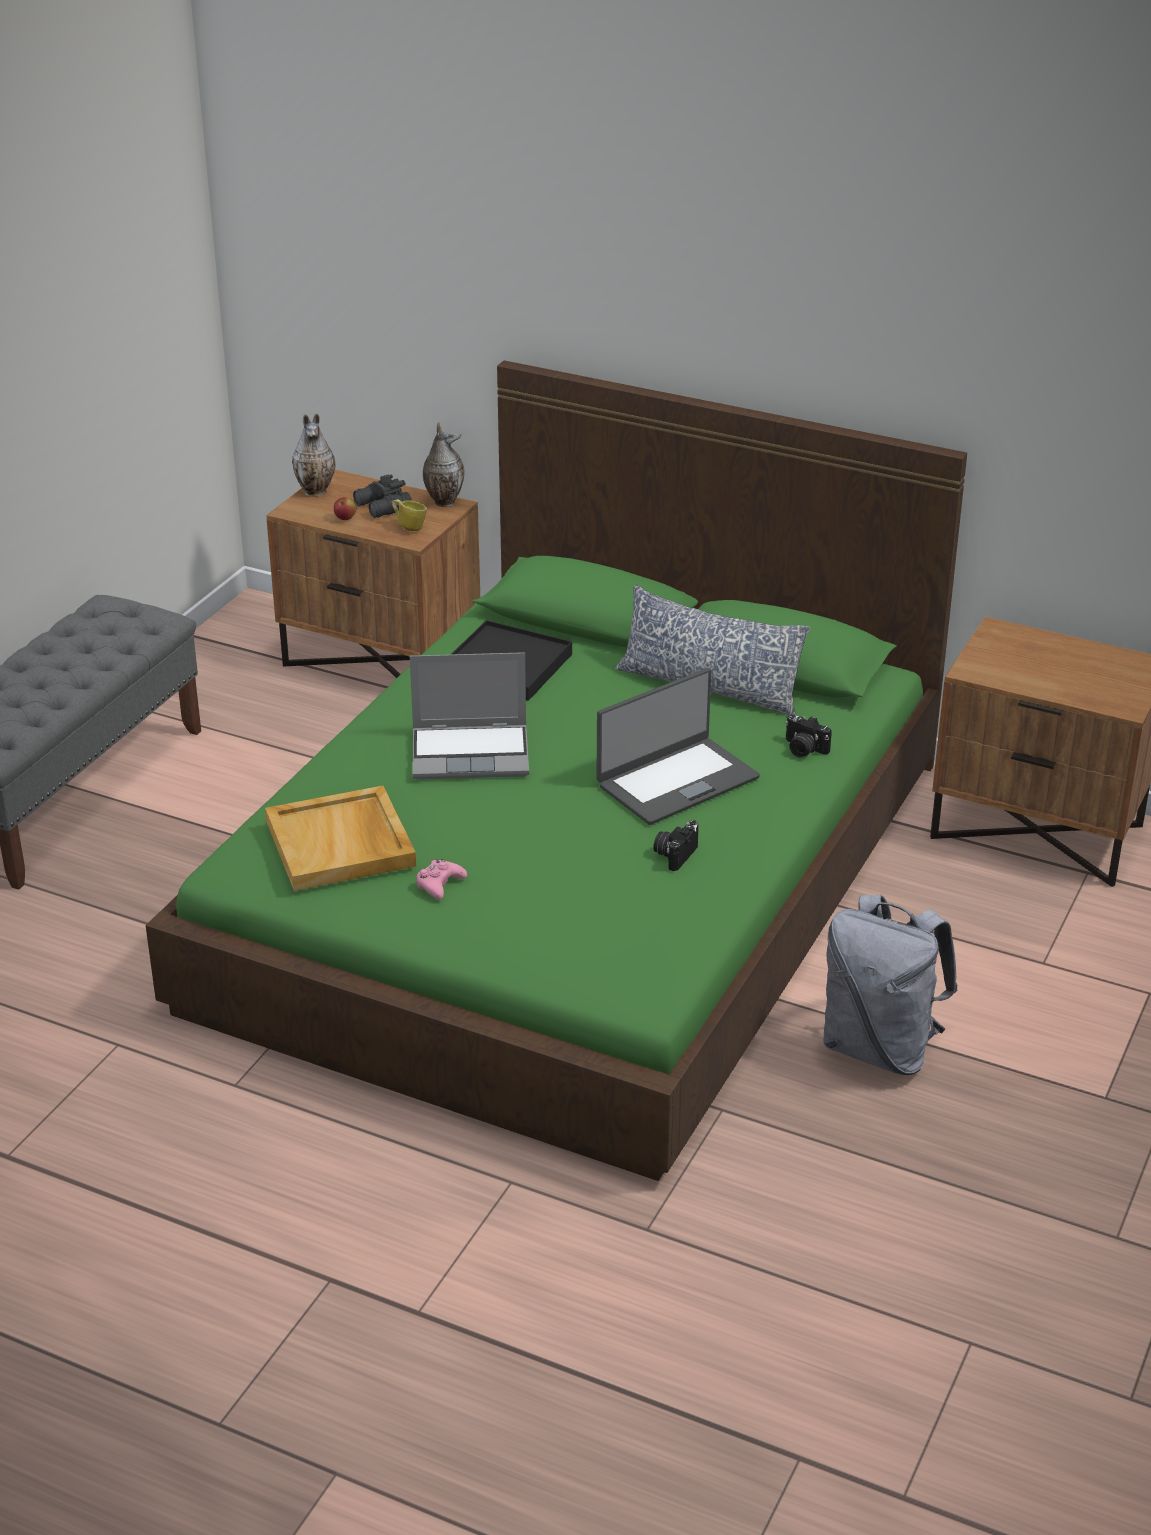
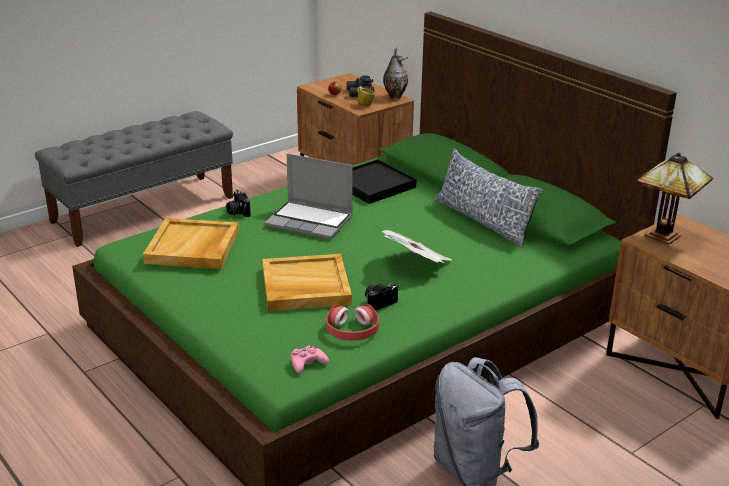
camera: 25 degrees right, 5 degrees down
vase [292,413,335,497] -> none
pink game controller [416,859,467,900] -> pink game controller moved to [291,345,329,373]
laptop [597,668,760,825] -> newspaper [382,230,452,263]
camera [785,714,832,757] -> camera moved to [226,190,251,217]
none -> beige tray [262,254,352,311]
none -> red headphones [326,304,379,341]
none -> table lamp [636,152,713,244]

